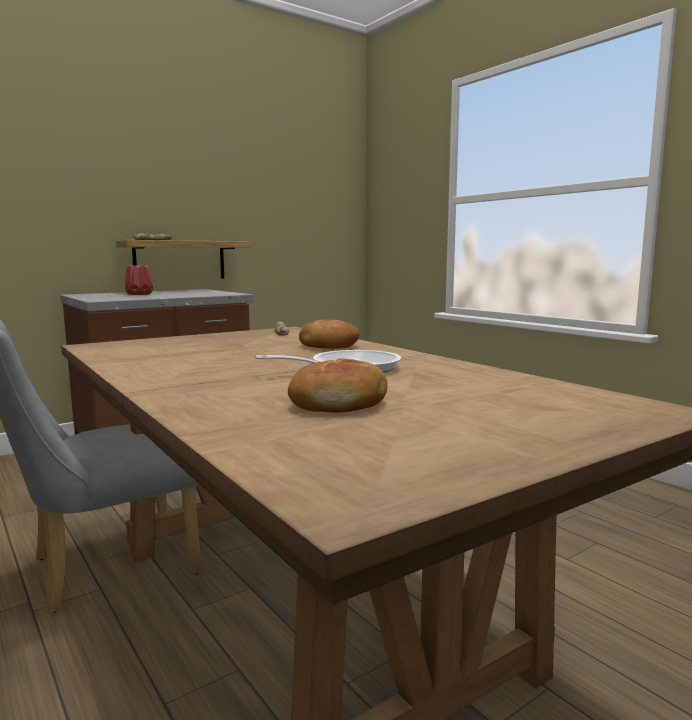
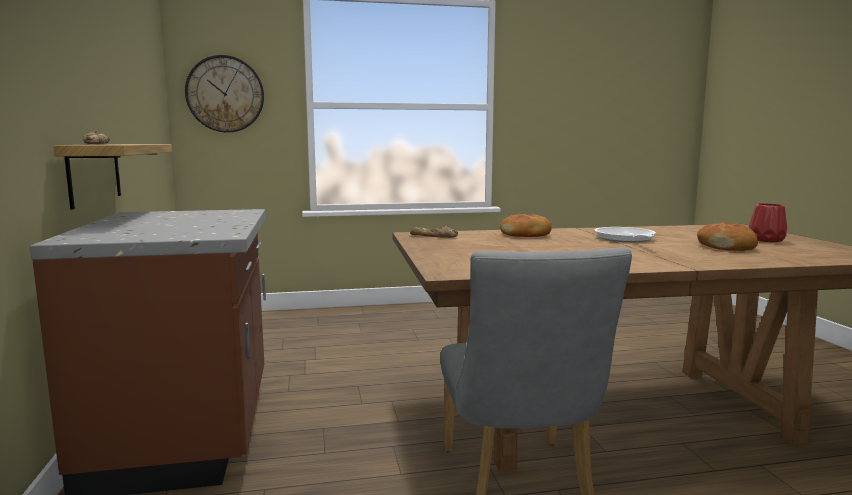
camera: 65 degrees left, 0 degrees up
red vase [125,265,153,295] -> red vase moved to [749,203,787,242]
none -> wall clock [185,55,264,133]

